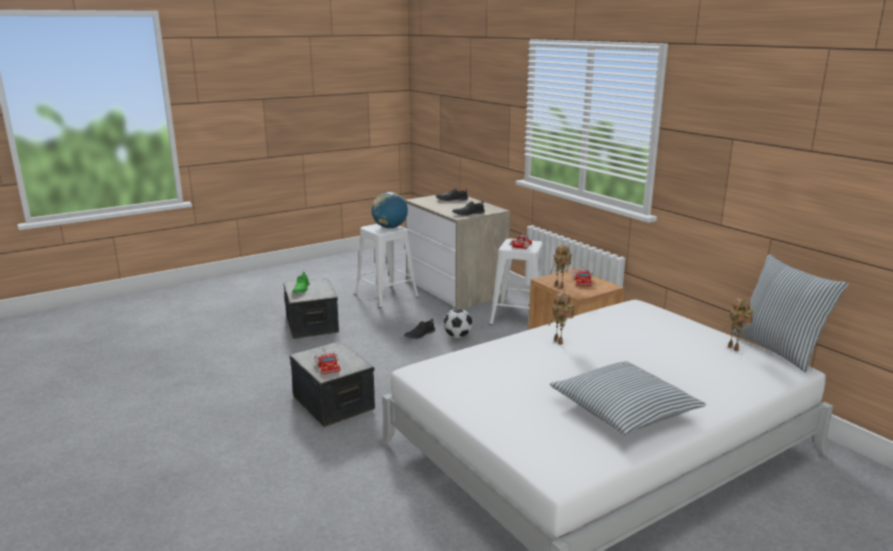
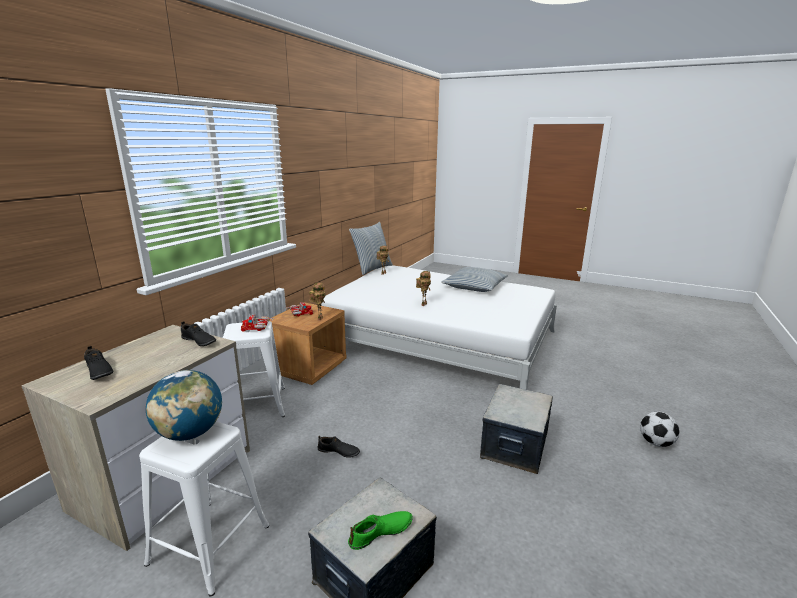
camera: 120 degrees left, 0 degrees up
toy truck [314,347,340,374] -> none
football [444,309,473,338] -> football moved to [640,412,679,447]

